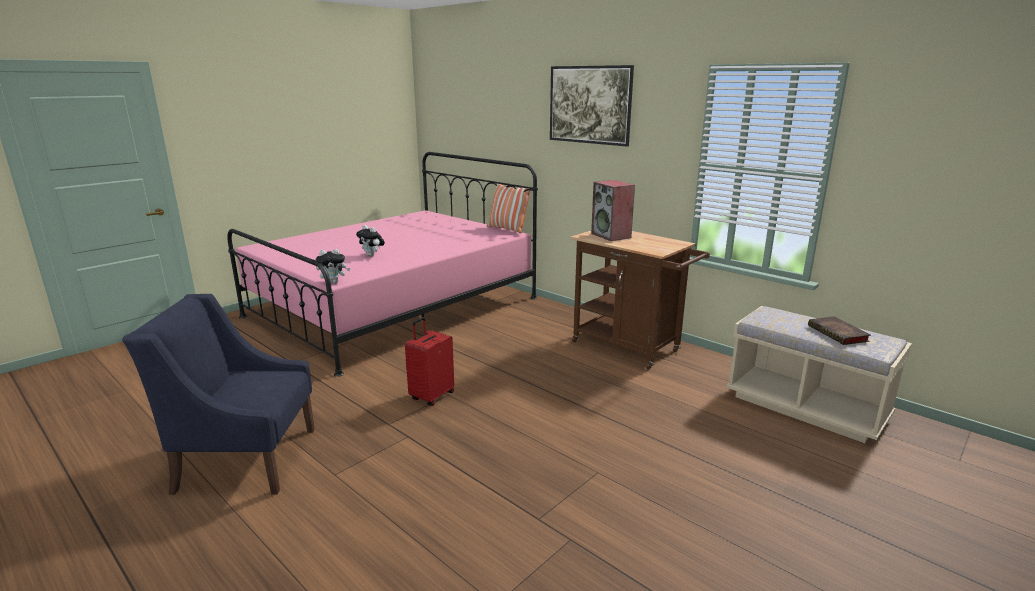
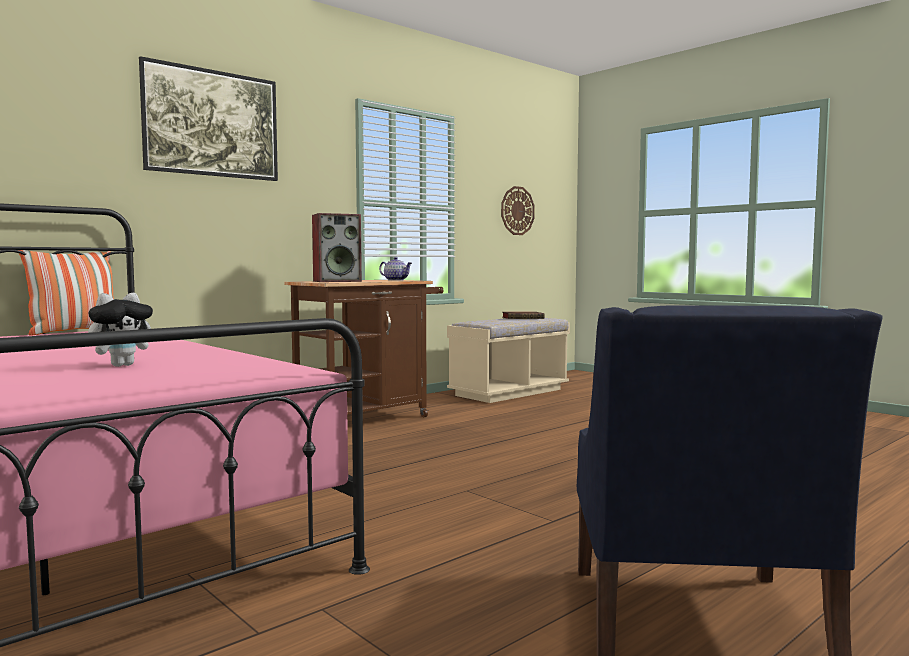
camera: 85 degrees left, 15 degrees down
plush toy [316,249,350,284] -> none
red suitcase [405,317,454,406] -> none
none -> teapot [379,257,412,281]
none -> wall clock [501,186,535,235]

